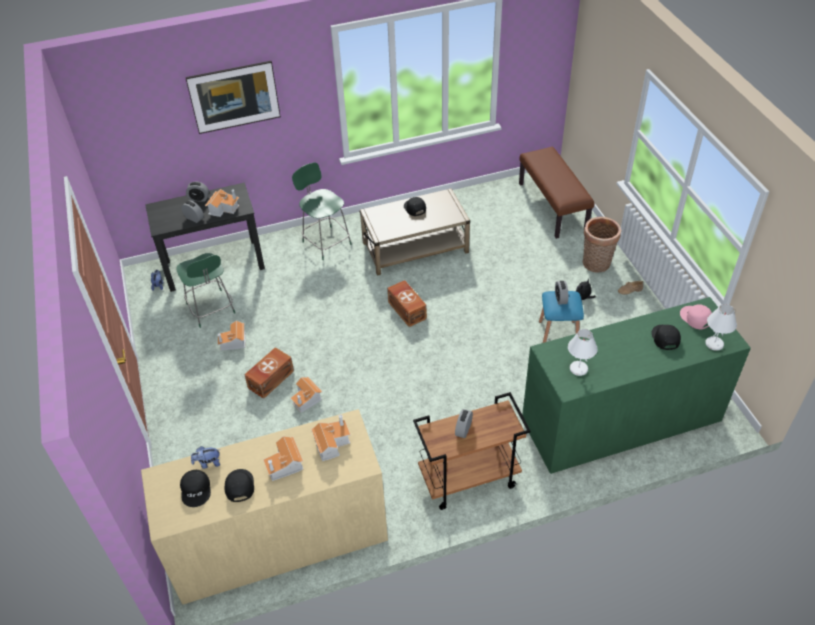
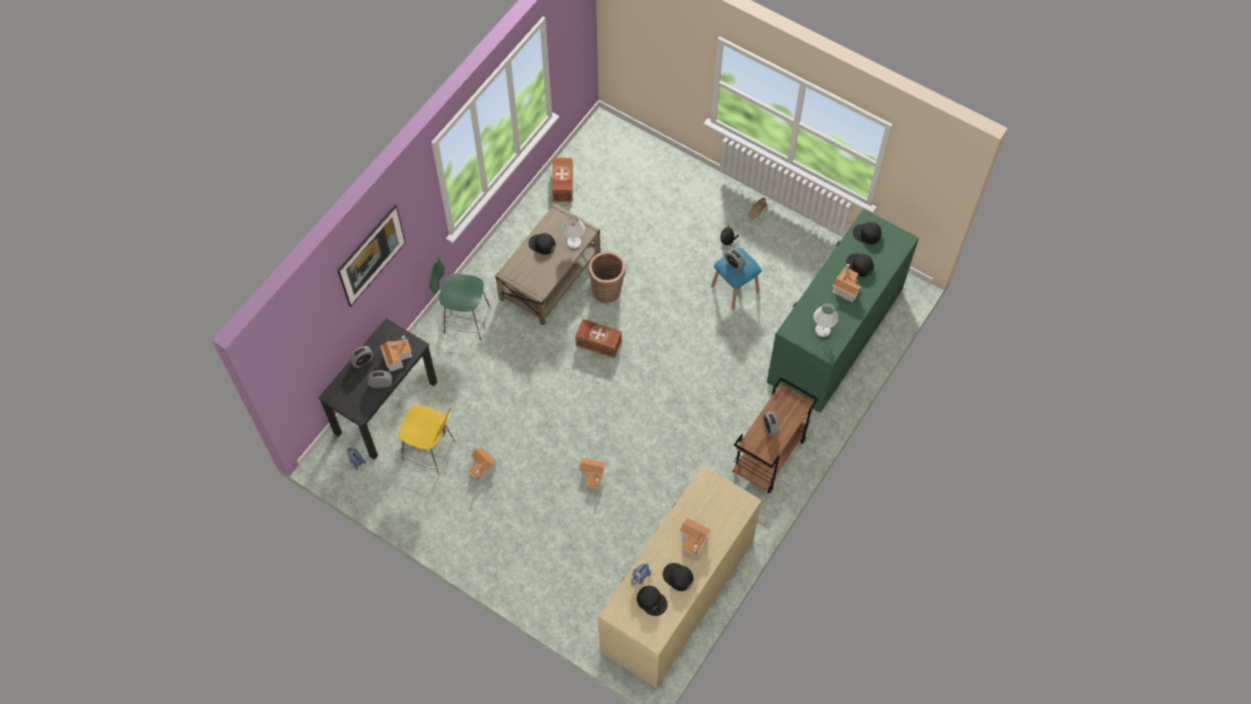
camera: 40 degrees left, 15 degrees up
green chair [176,253,235,328] -> yellow chair [398,405,456,475]
brown storage box [244,347,294,399] -> brown storage box moved to [552,158,573,201]
toy house [311,414,351,461] -> toy house moved to [832,263,861,302]
brown bench [519,147,594,239] -> none
basket [583,217,621,272] -> basket moved to [589,251,626,303]
pink cap [680,304,712,330] -> black cap [853,222,882,244]
white table lamp [705,304,737,351] -> white table lamp moved to [562,215,585,249]

